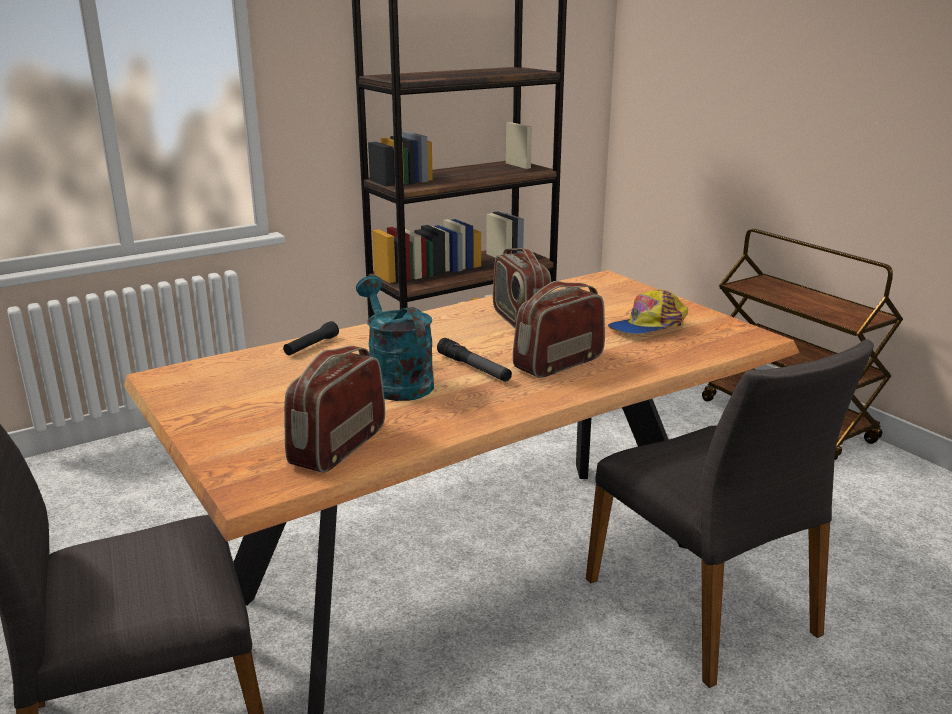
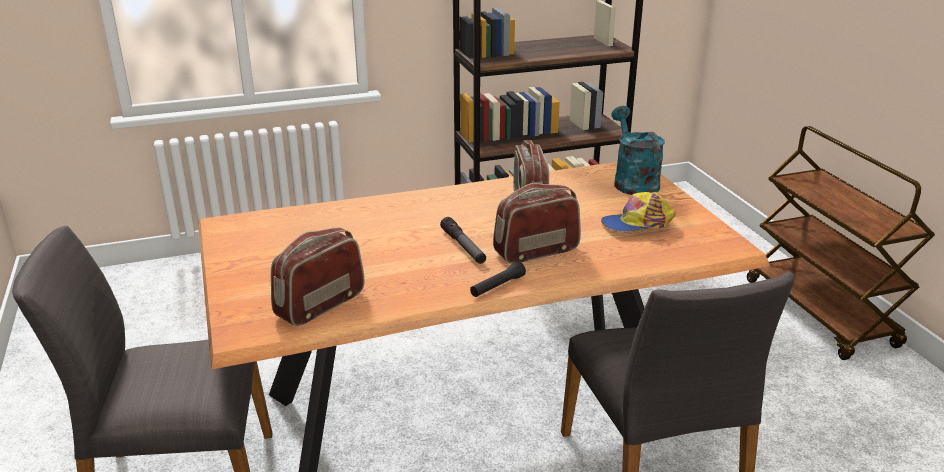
camera: 15 degrees right, 5 degrees up
black flashlight [283,321,339,356] -> black flashlight moved to [470,262,526,297]
turquoise watering can [356,275,434,401] -> turquoise watering can moved to [611,106,665,195]

